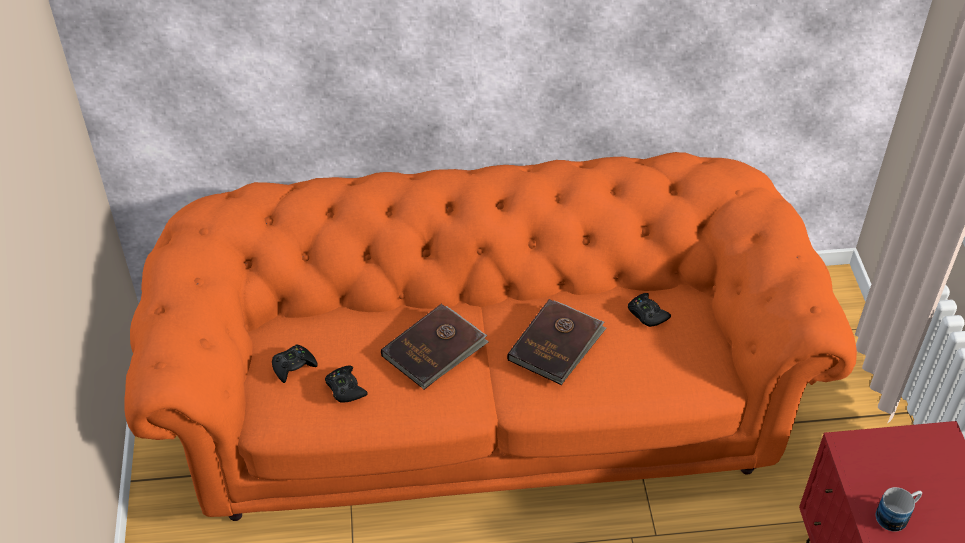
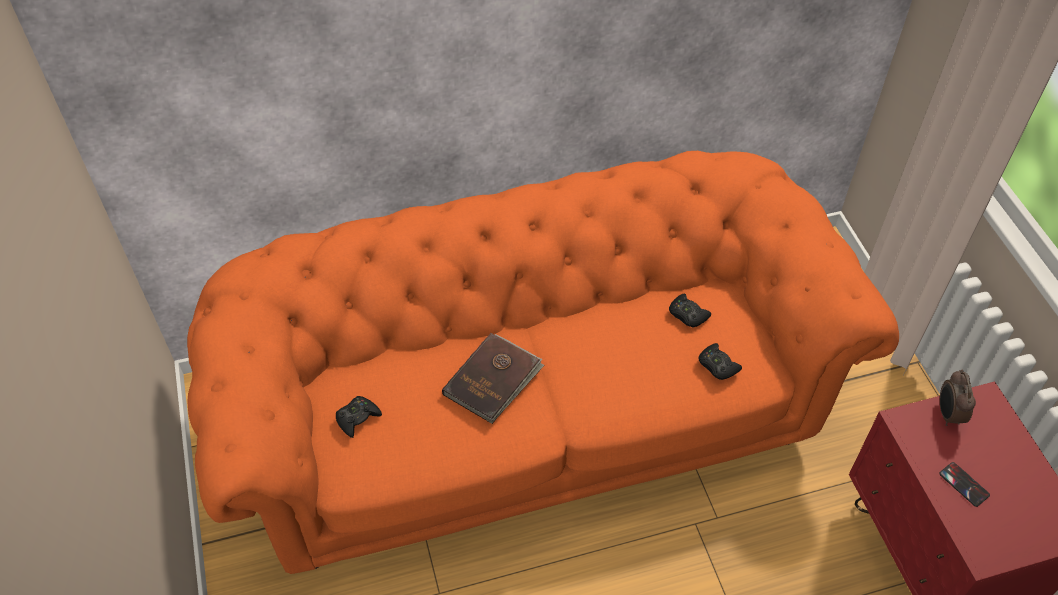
camera: 10 degrees left, 5 degrees up
black game controller [325,365,368,402] -> black game controller moved to [698,343,742,380]
brown book [507,299,606,385] -> none
mug [876,487,922,532] -> phone [939,462,990,507]
none -> alarm clock [940,370,976,426]

